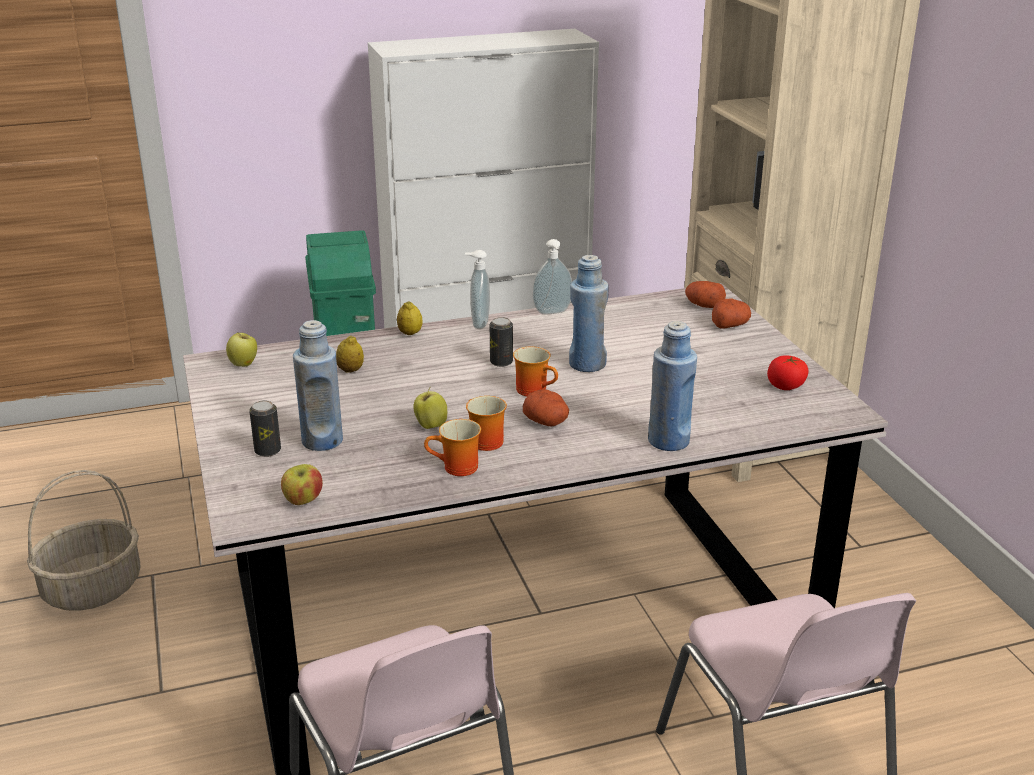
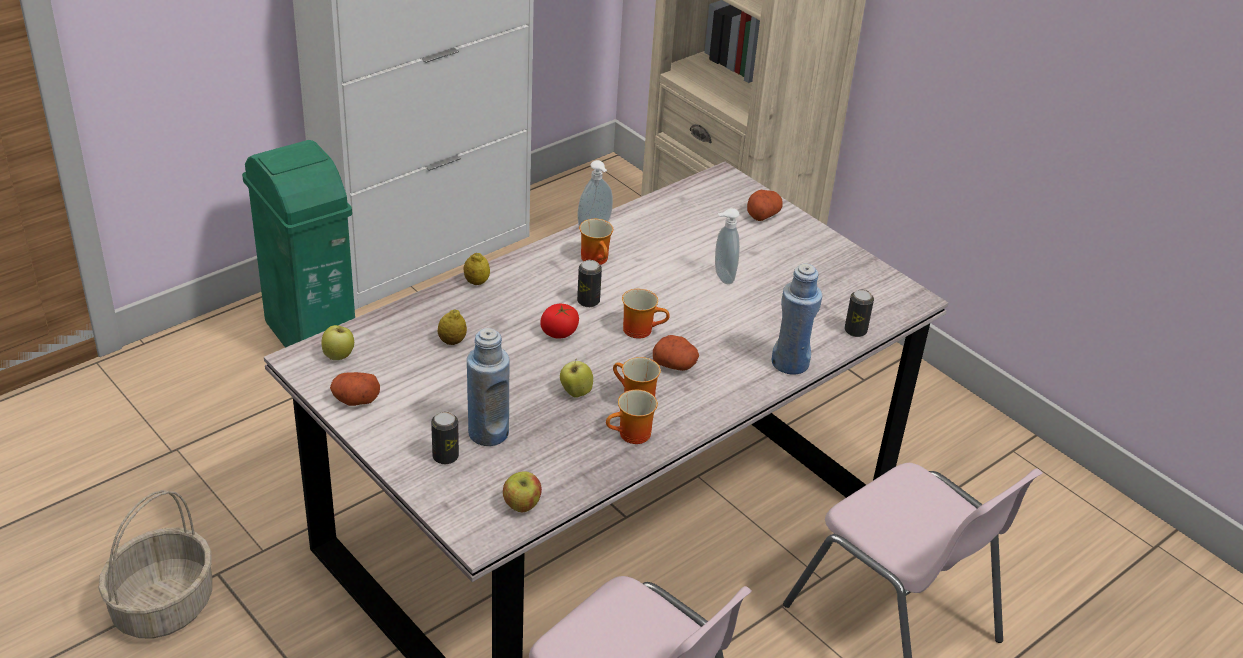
camera: 25 degrees left, 10 degrees up
soap dispenser [465,250,490,329] -> soap dispenser moved to [715,208,740,284]
blue bottle [569,255,609,372] -> none
potato [685,281,726,308] -> potato moved to [330,372,380,406]
tomato [767,355,809,390] -> tomato moved to [540,304,579,339]
none -> mug [579,219,613,265]
none -> can [845,289,874,337]

